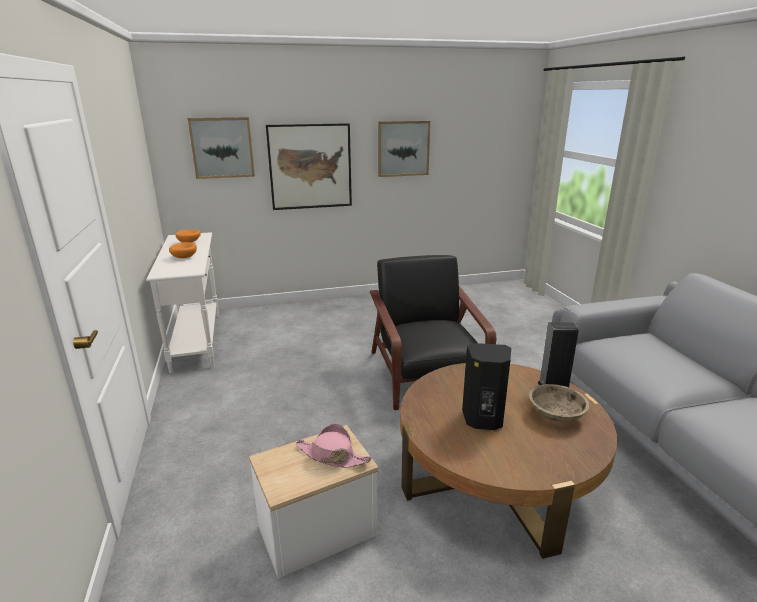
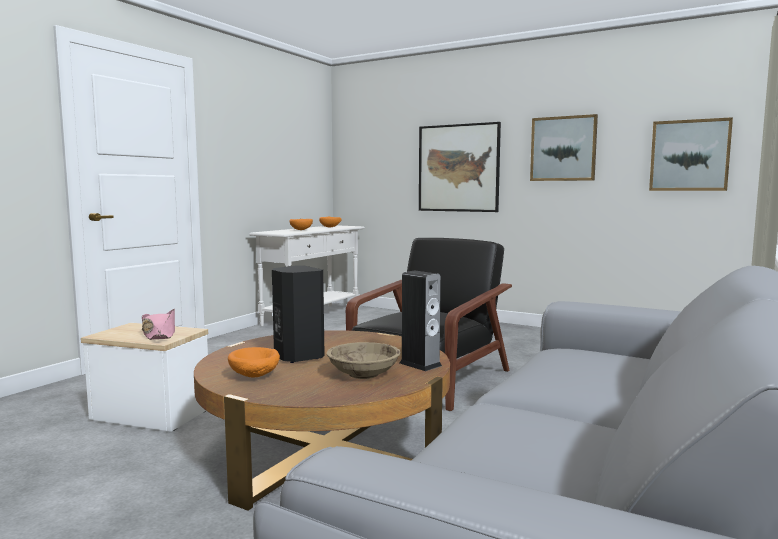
camera: 45 degrees right, 15 degrees down
picture [188,117,255,179] -> picture moved to [649,117,733,191]
none -> orange bowl [228,347,280,377]

